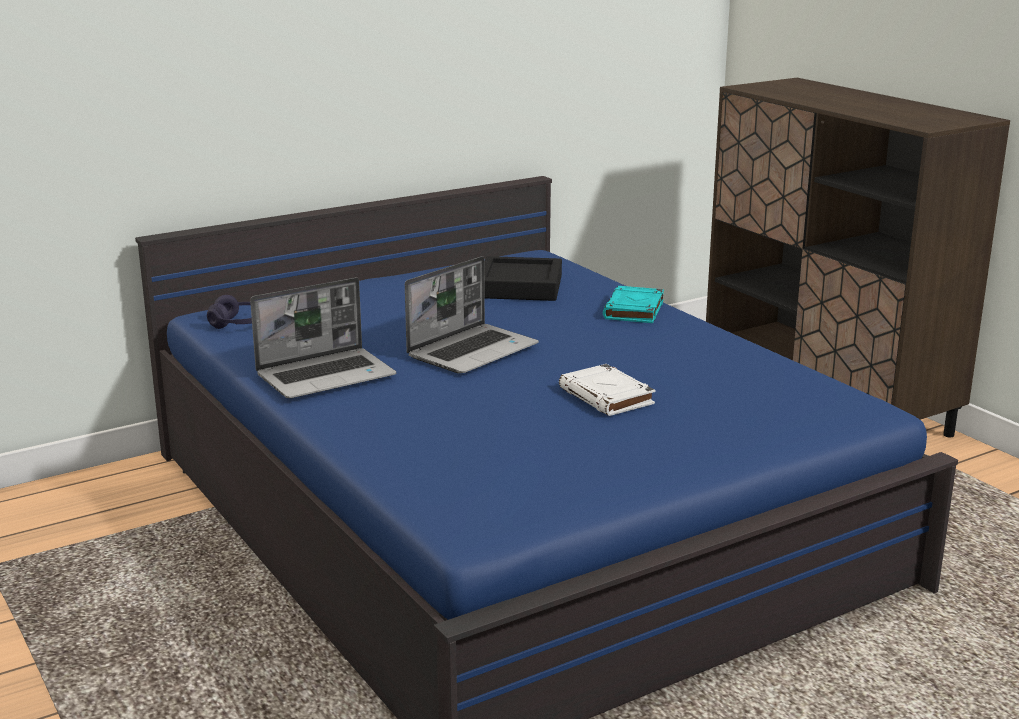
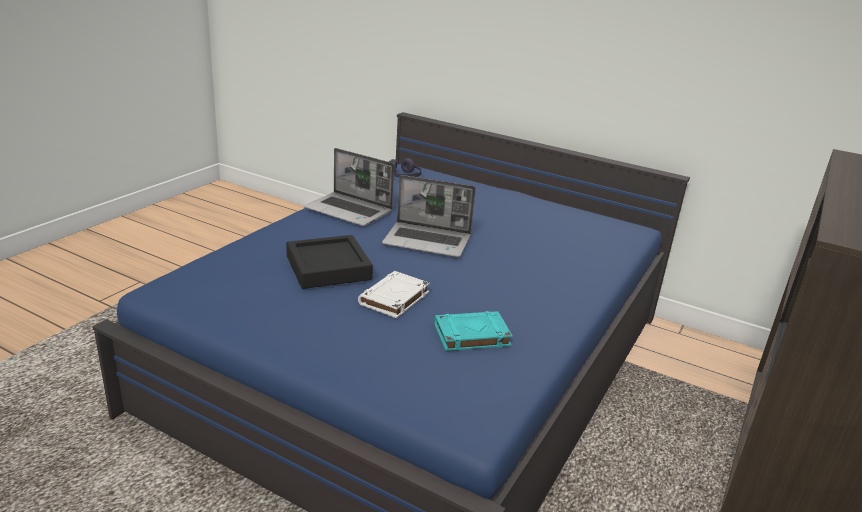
camera: 60 degrees right, 5 degrees up
black tray [484,256,562,301] -> black tray moved to [286,235,373,289]
turquoise book [603,286,664,323] -> turquoise book moved to [434,311,513,351]

